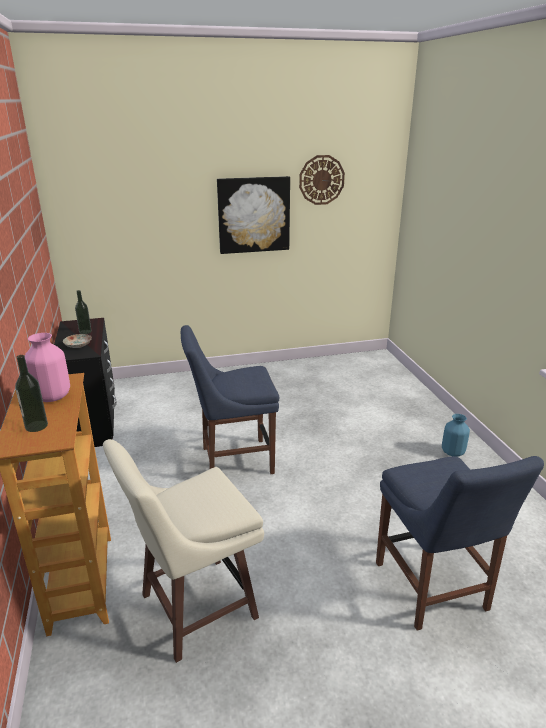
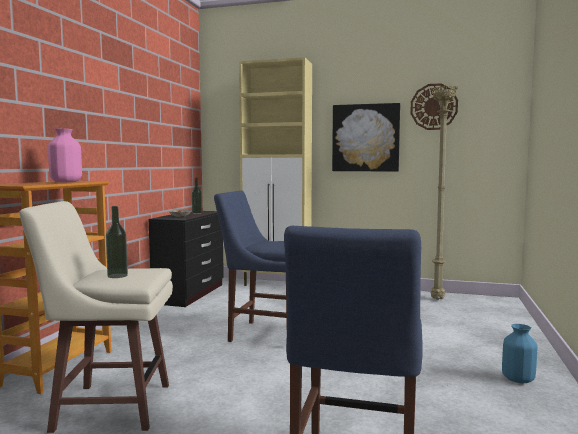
camera: 30 degrees right, 20 degrees down
bottle [15,355,48,432] -> bottle moved to [106,206,128,278]
none -> beige cabinet [239,57,312,286]
none -> beige floor lamp [430,86,458,300]

